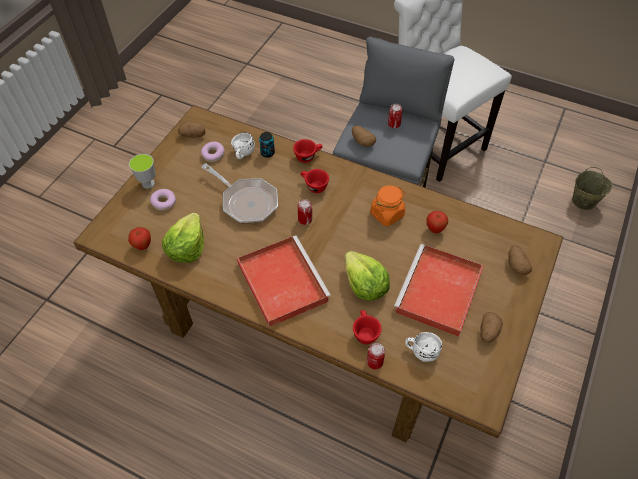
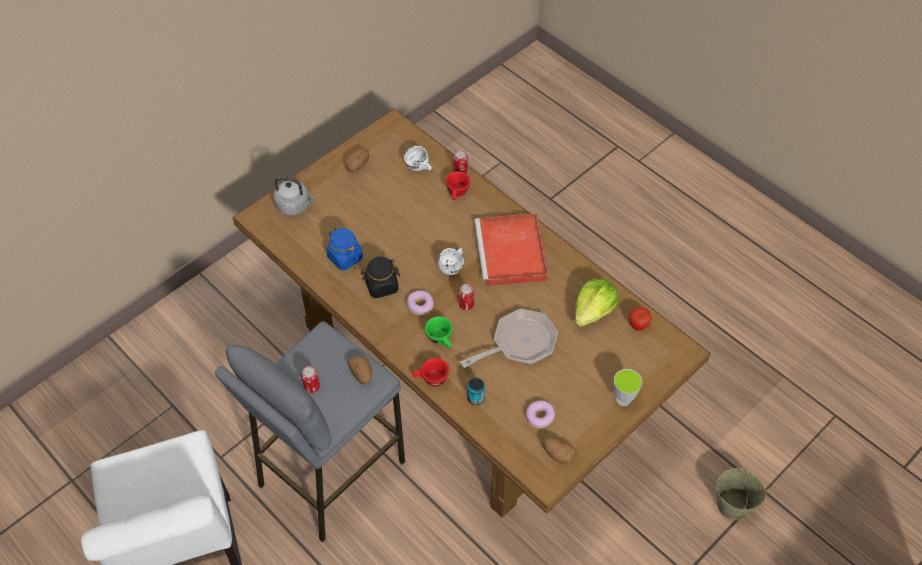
camera: 160 degrees left, 0 degrees up
donut [150,189,176,211] -> donut moved to [407,291,434,315]
frying pan [201,163,278,223] -> frying pan turned 90 degrees clockwise [460,308,558,368]
white mug [231,132,255,159] -> white mug moved to [438,248,464,275]
red cup [301,169,329,193] -> green cup [425,316,452,348]
lettuce [345,251,390,301] -> none
orange jar [371,185,405,226] -> black jar [361,256,400,298]
red tray [393,244,484,337] -> none
apple [427,211,448,233] -> blue jar [327,228,363,270]
potato [508,245,532,275] -> grey kettle [273,177,316,216]
beige bucket [572,167,612,210] -> beige bucket moved to [716,467,767,520]

